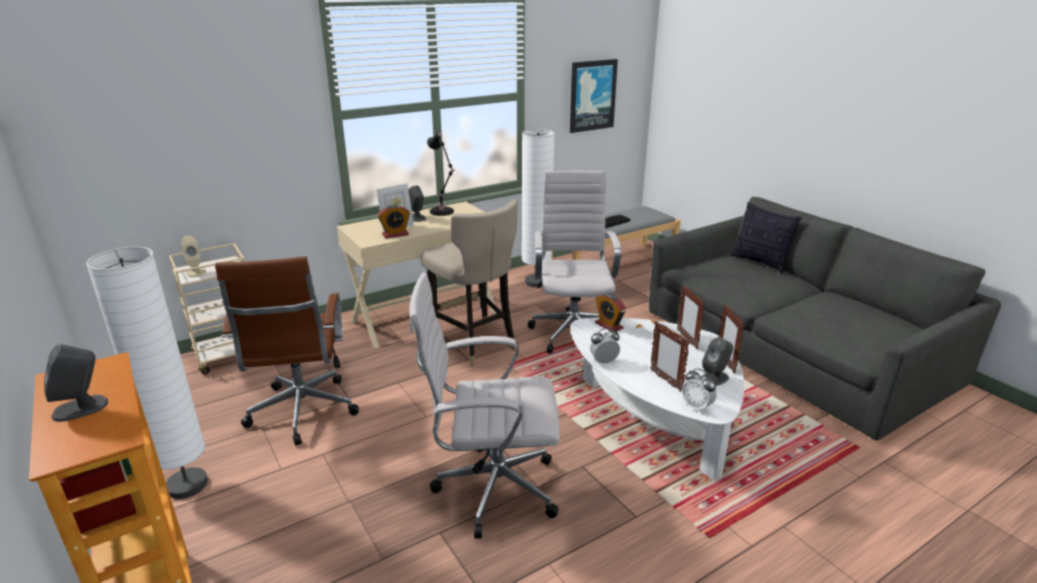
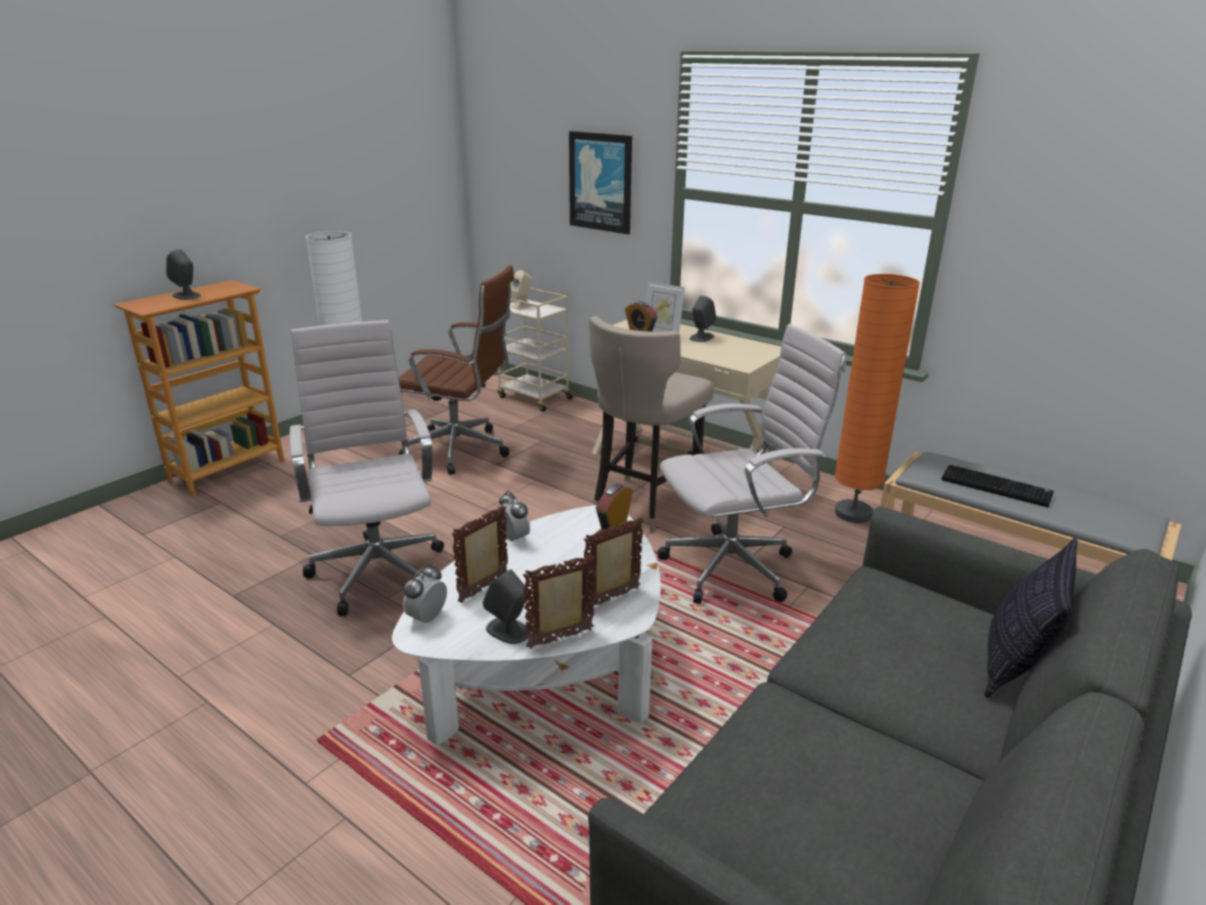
camera: 70 degrees right, 0 degrees up
brown office chair [215,257,359,445] -> brown office chair turned 135 degrees counterclockwise [398,265,515,475]
black table lamp [427,133,454,216] -> none
white floor lamp [522,129,555,287] -> orange floor lamp [835,274,920,523]
picture [570,59,618,133] -> picture moved to [569,131,632,235]

